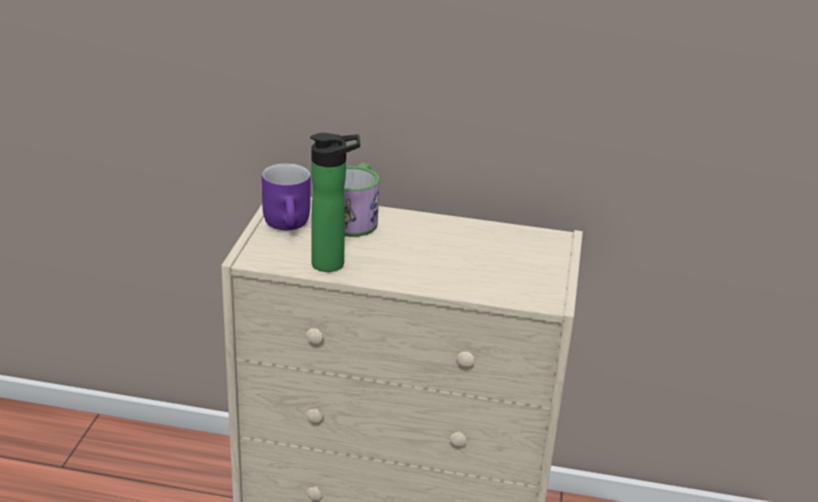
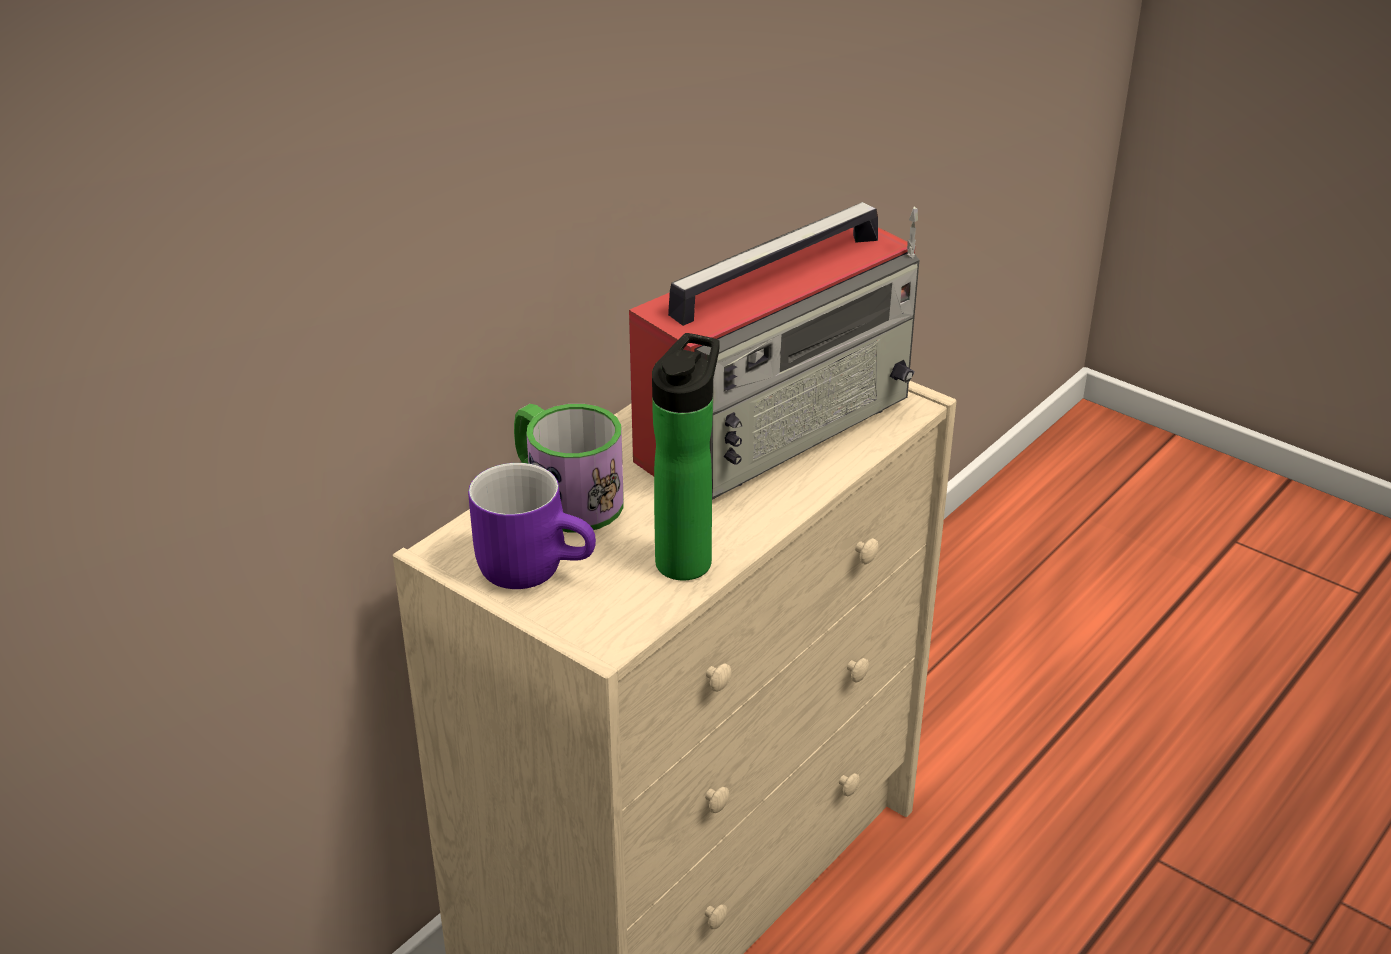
camera: 60 degrees left, 5 degrees up
none -> radio [629,202,919,500]

